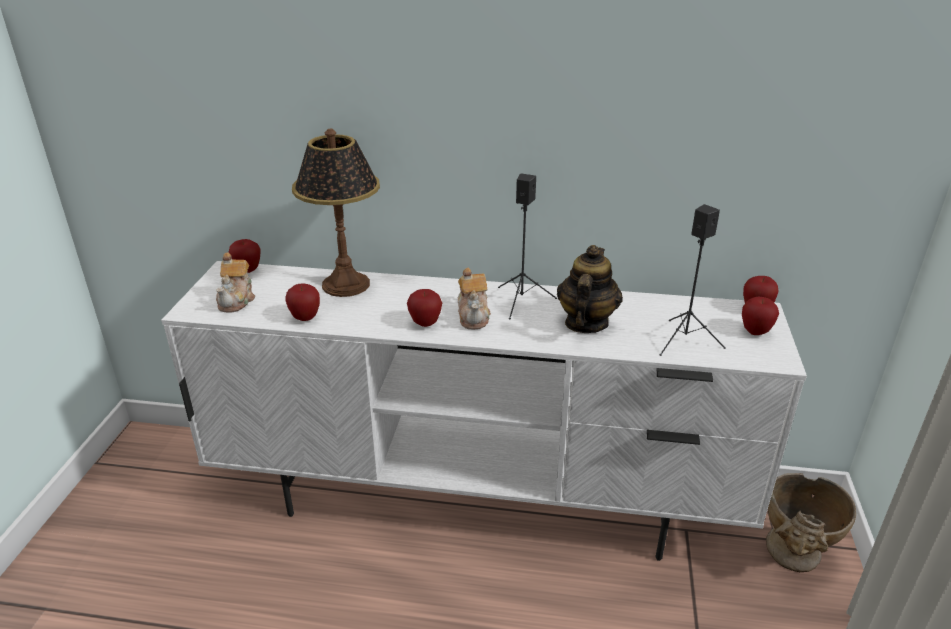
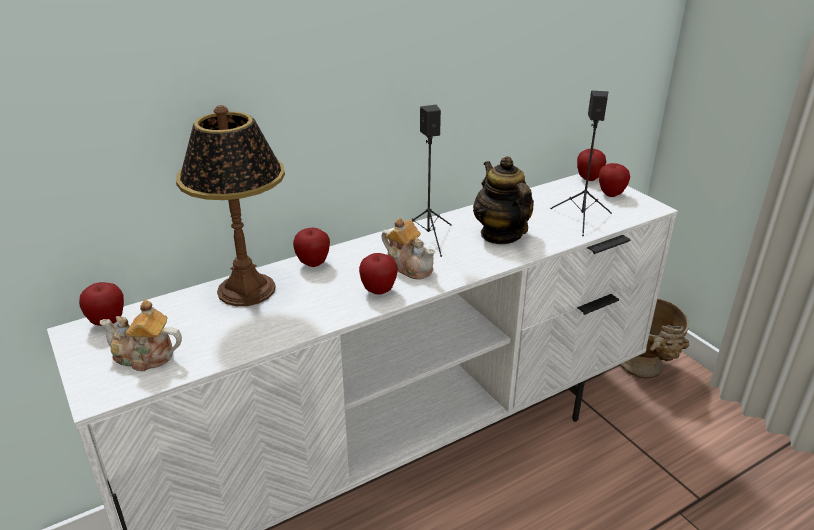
camera: 40 degrees left, 0 degrees up
teapot [216,253,255,313] -> teapot turned 135 degrees clockwise [100,299,182,371]
apple [285,283,320,321] -> apple moved to [293,227,330,267]

